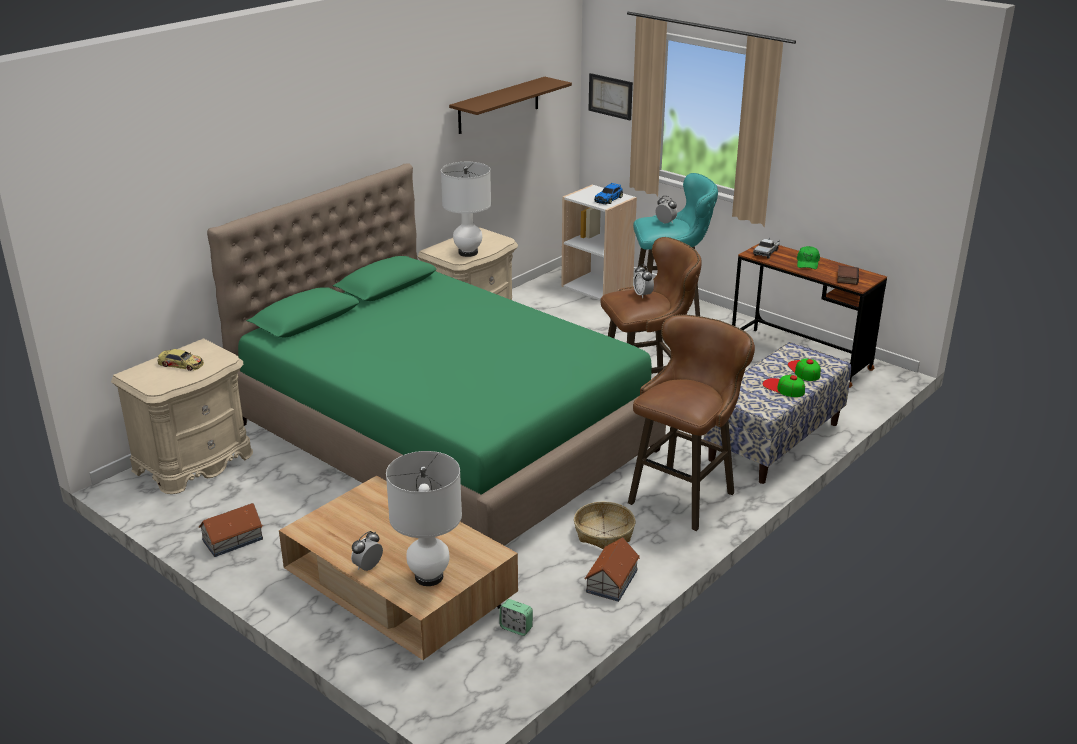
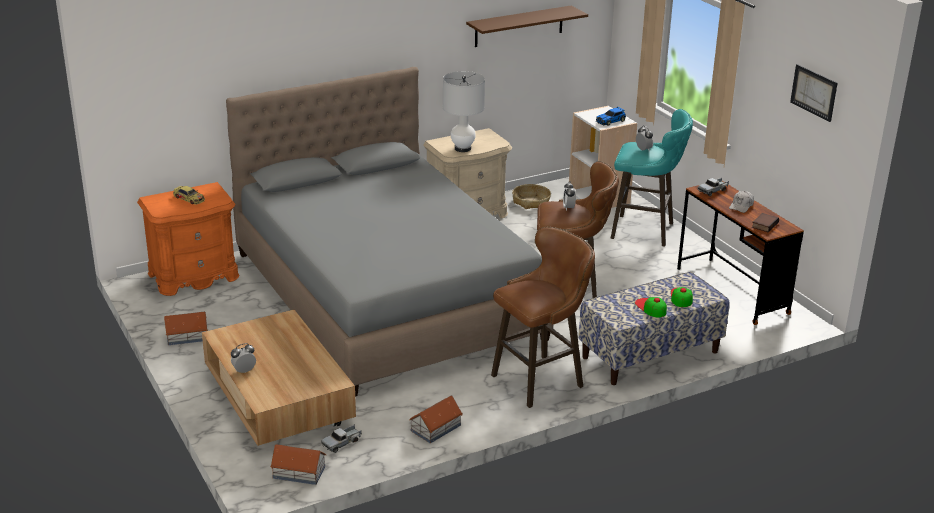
camera: 20 degrees right, 0 degrees up
beige nightstand [111,338,253,494] -> orange nightstand [137,182,239,296]
green bed [207,163,666,546] -> grey bed [226,67,553,396]
white table lamp [386,451,462,586] -> none
alarm clock [499,599,533,636] -> toy truck [321,425,362,453]
basket [574,502,635,549] -> basket moved to [512,184,551,209]
picture [588,73,633,120] -> picture moved to [790,64,838,122]
green cap [797,246,820,269] -> white cap [729,191,754,213]
none -> toy house [270,444,327,485]

